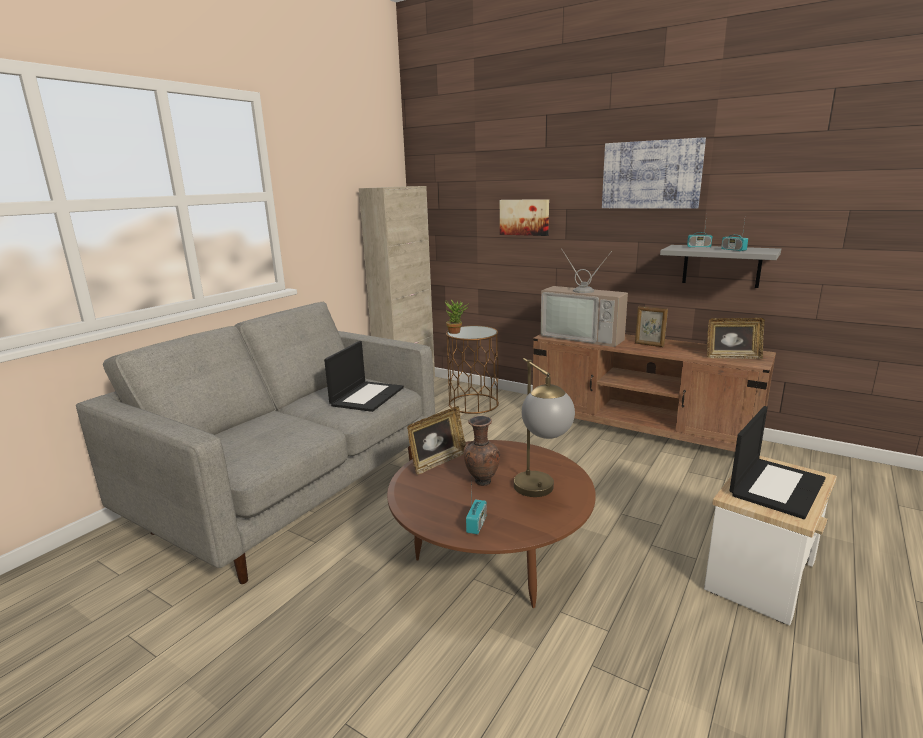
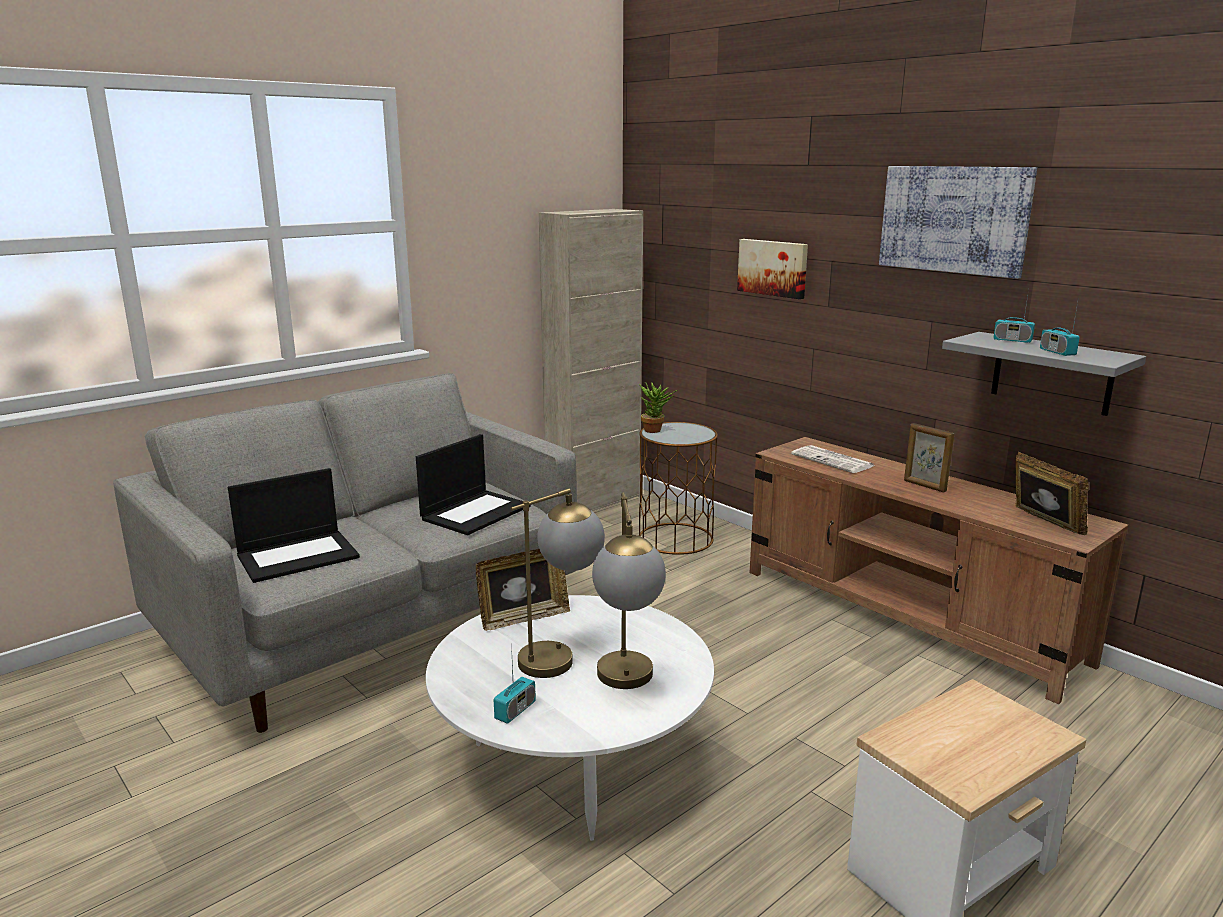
camera: 15 degrees right, 0 degrees up
brown coffee table [387,440,596,608] -> white coffee table [426,595,714,841]
brown vase [464,416,500,486] -> table lamp [510,488,605,678]
television [540,249,628,347] -> newspaper [791,445,874,473]
picture frame [707,318,765,359] -> picture frame turned 135 degrees counterclockwise [1015,452,1089,535]
laptop [730,406,826,519] -> laptop moved to [228,468,360,583]

